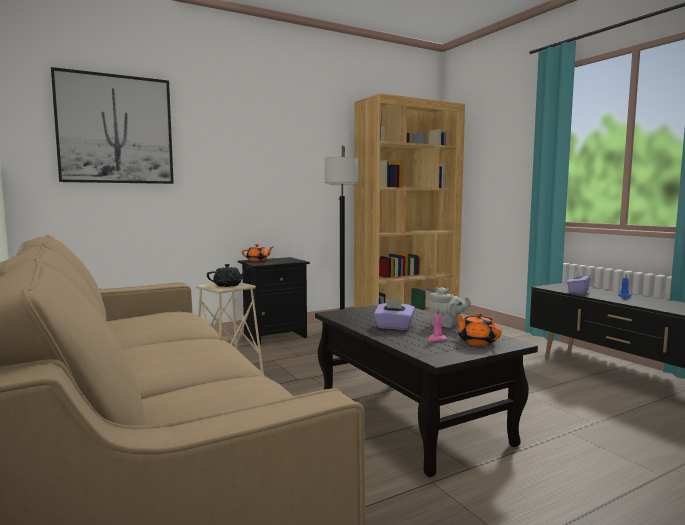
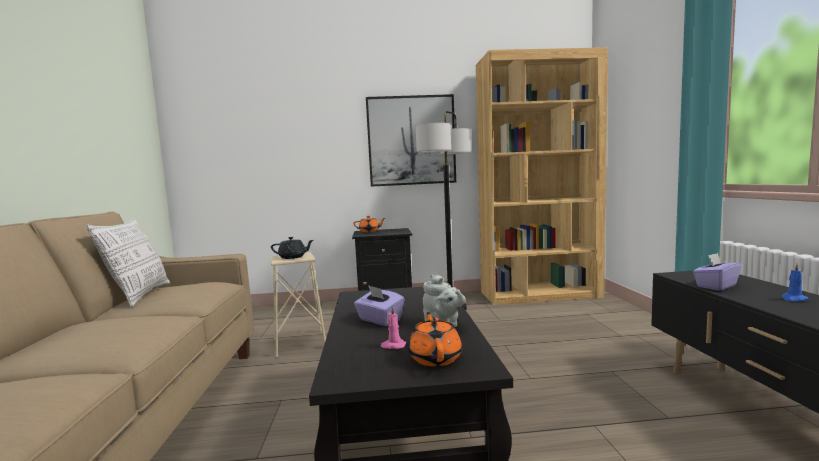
camera: 25 degrees right, 0 degrees up
picture [51,67,174,184] -> picture moved to [366,94,456,187]
none -> pillow [86,218,170,307]

